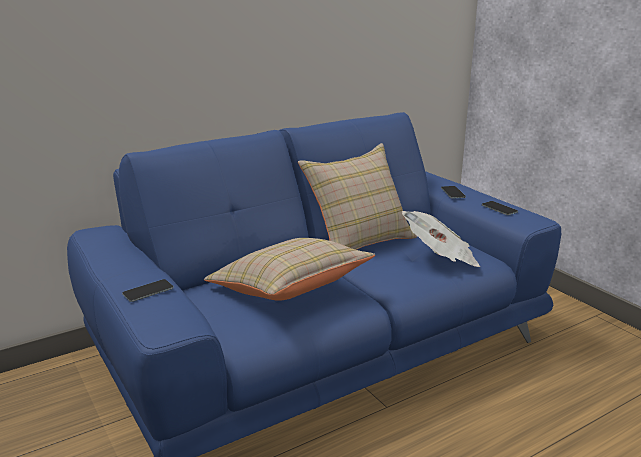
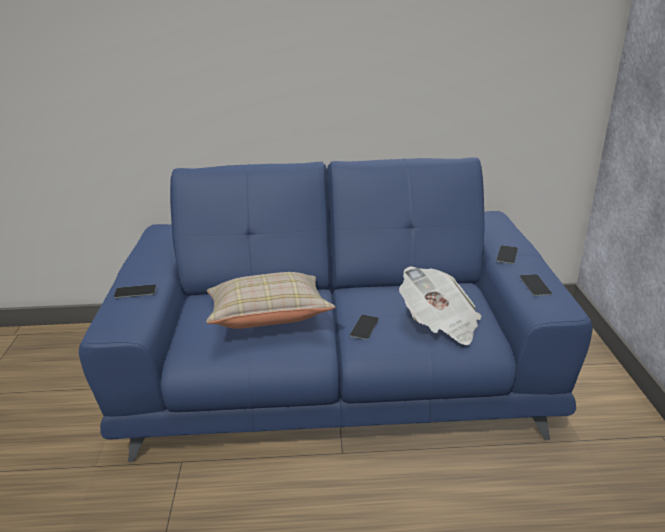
camera: 30 degrees right, 5 degrees up
beige pillow [298,143,417,250] -> none
none -> phone [350,315,379,340]

